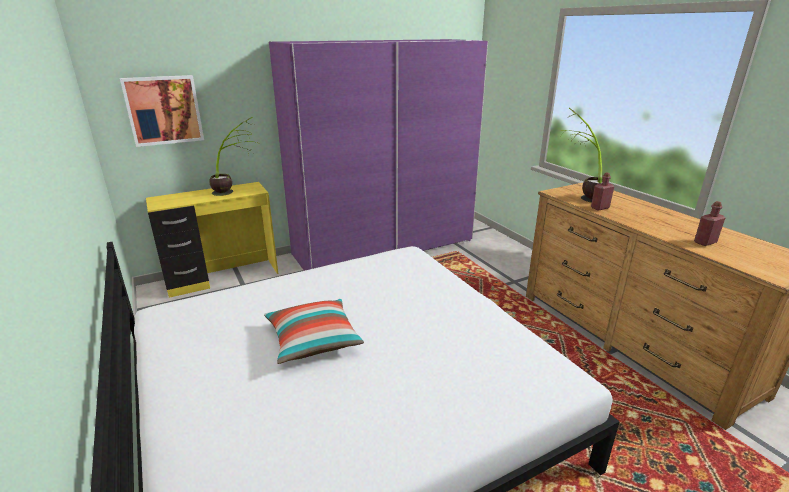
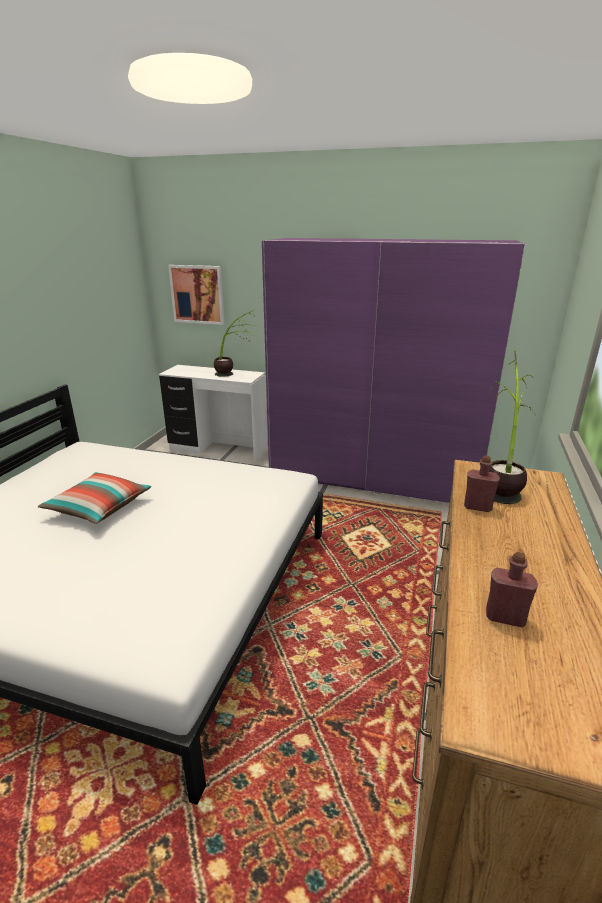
camera: 45 degrees right, 0 degrees up
yellow desk [146,182,278,298] -> white desk [159,365,268,463]

